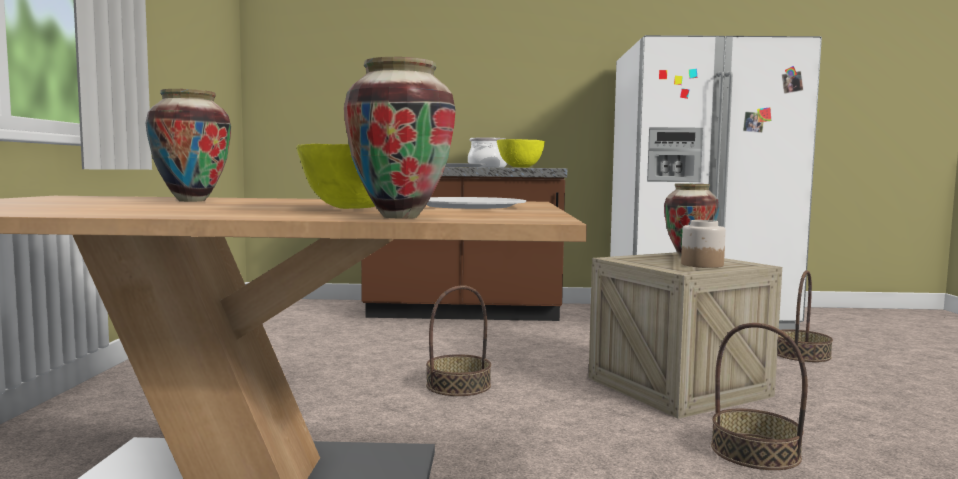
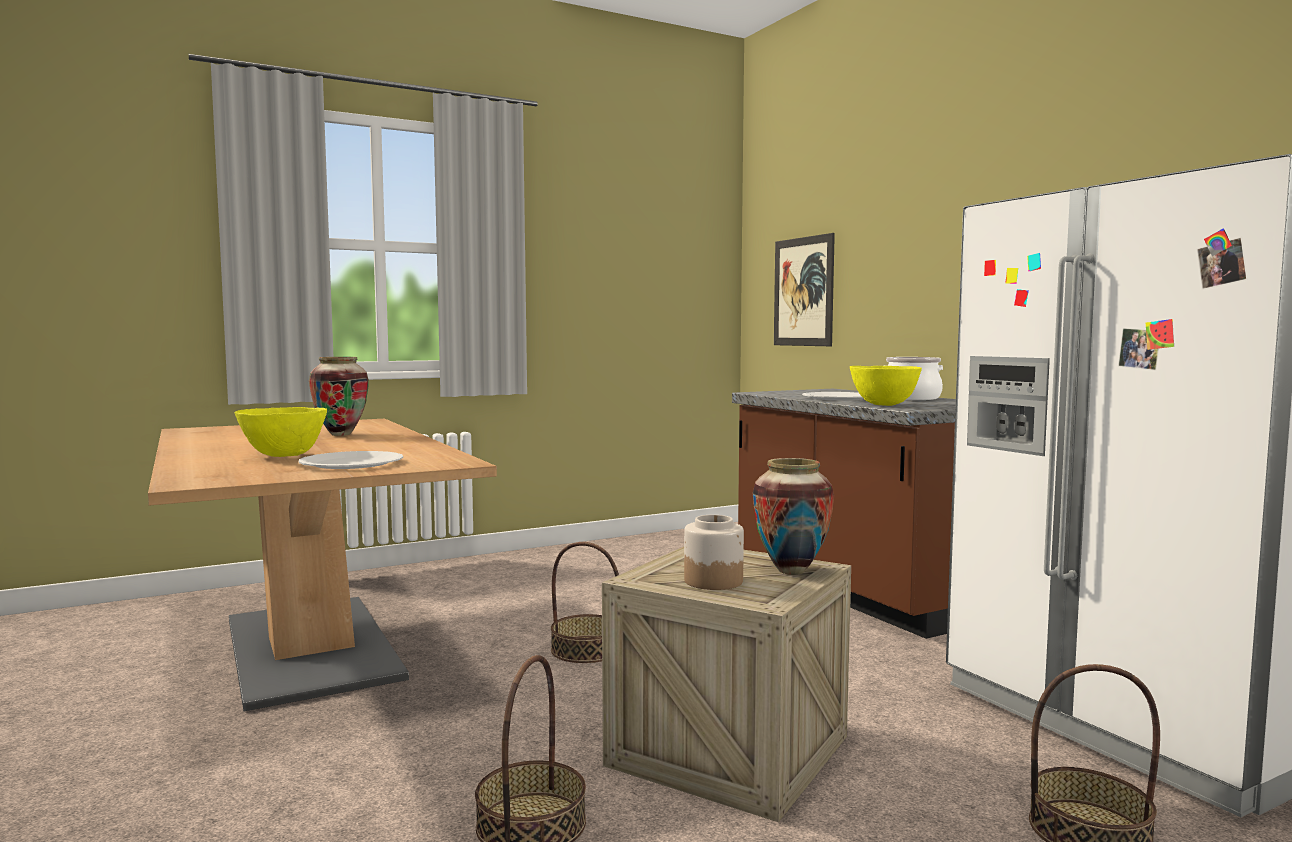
camera: 60 degrees right, 0 degrees up
vase [344,57,456,218] -> none
none -> picture [774,233,835,346]

